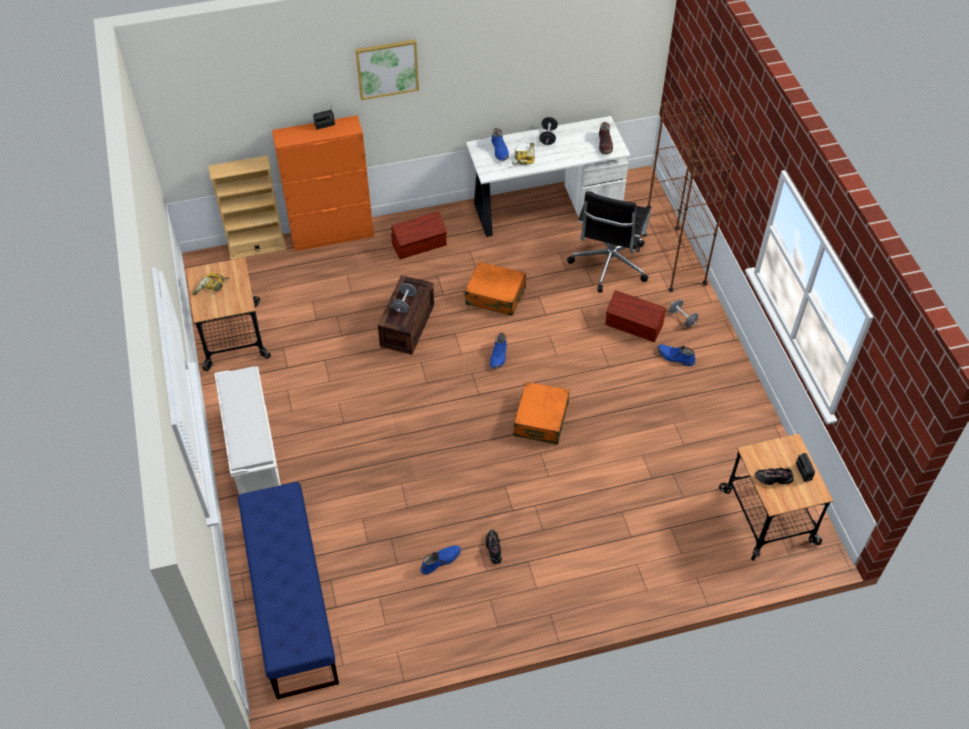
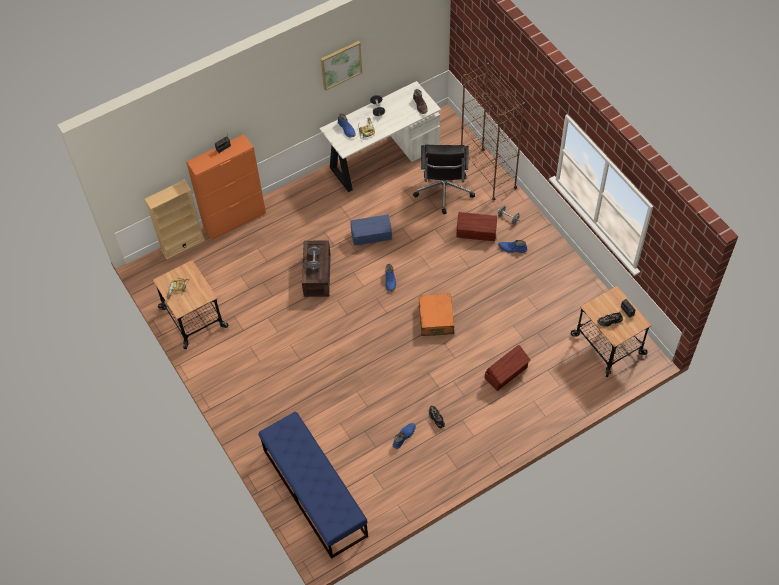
camera: 15 degrees left, 5 degrees up
white shoe rack [214,366,281,495] -> none
picture [355,40,419,100] -> picture moved to [321,41,362,91]
brown storage box [391,211,447,259] -> brown storage box moved to [485,345,531,391]
orange suitcase [465,262,526,316] -> blue storage box [350,214,392,246]

